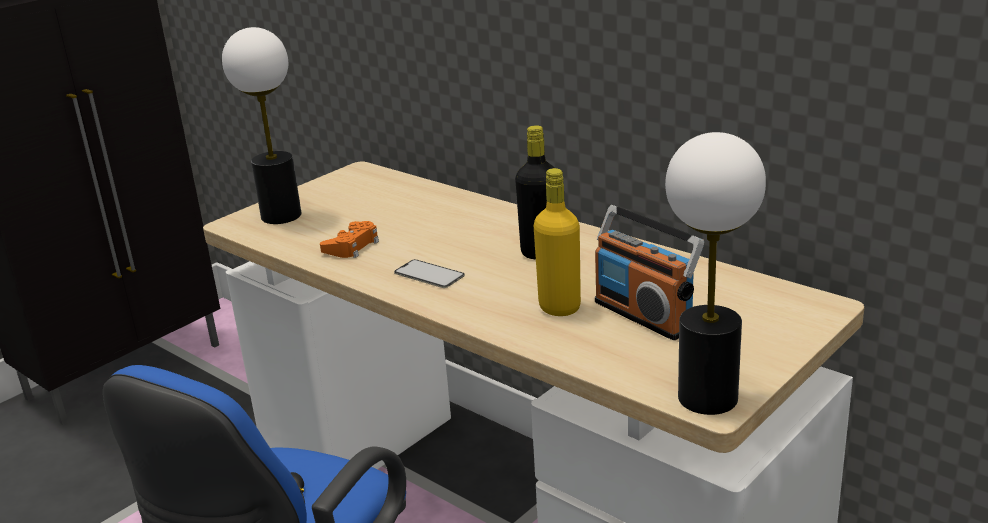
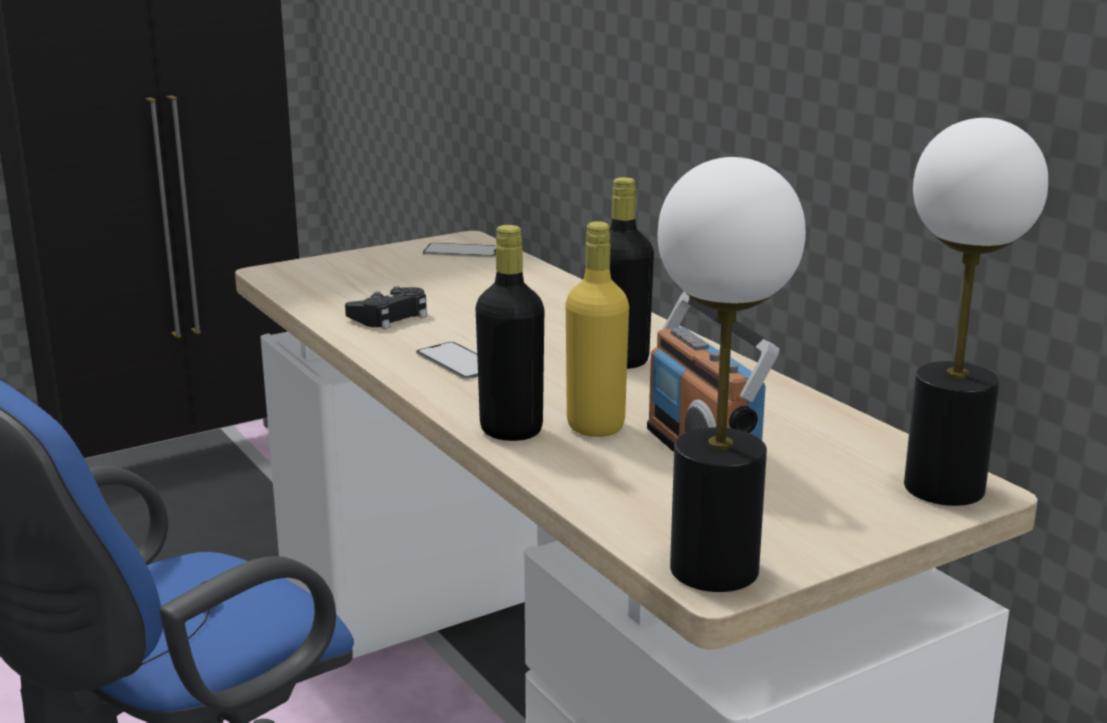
camera: 15 degrees right, 5 degrees down
table lamp [222,27,302,224] -> table lamp moved to [904,118,1048,506]
orange game controller [320,221,379,258] -> black game controller [345,286,427,329]
none -> phone [423,243,496,258]
none -> black bottle [475,225,544,441]

